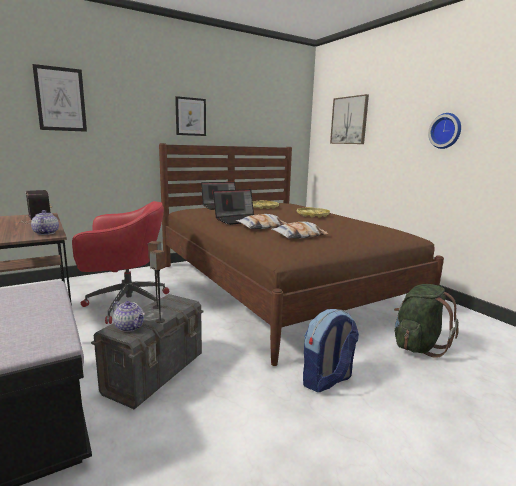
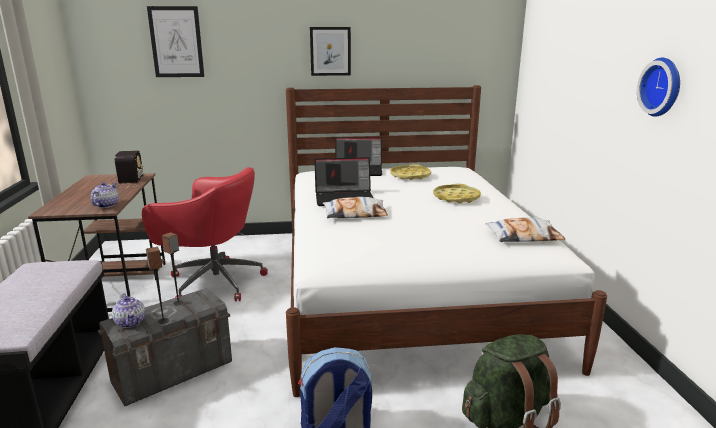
camera: 25 degrees right, 5 degrees up
brown bed [159,143,444,366] -> white bed [286,85,607,397]
pillow [271,222,329,239] -> pillow moved to [485,217,565,242]
picture [330,94,369,144] -> none

